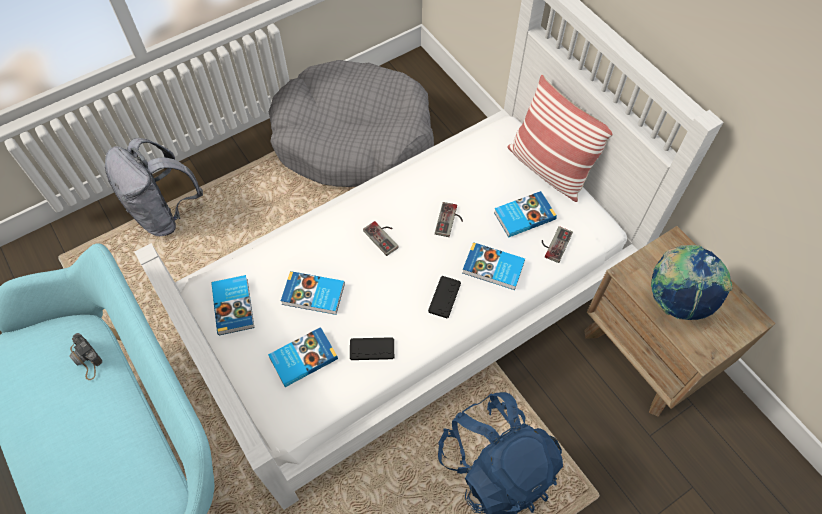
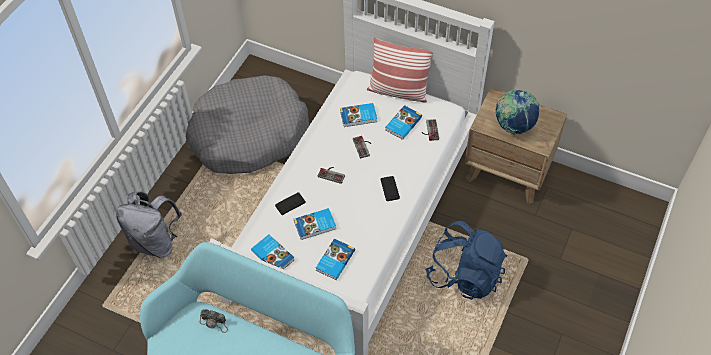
camera: 30 degrees left, 5 degrees down
black game controller [350,337,394,360] -> black game controller moved to [275,193,305,215]
book [462,242,525,290] -> book moved to [340,103,377,127]

